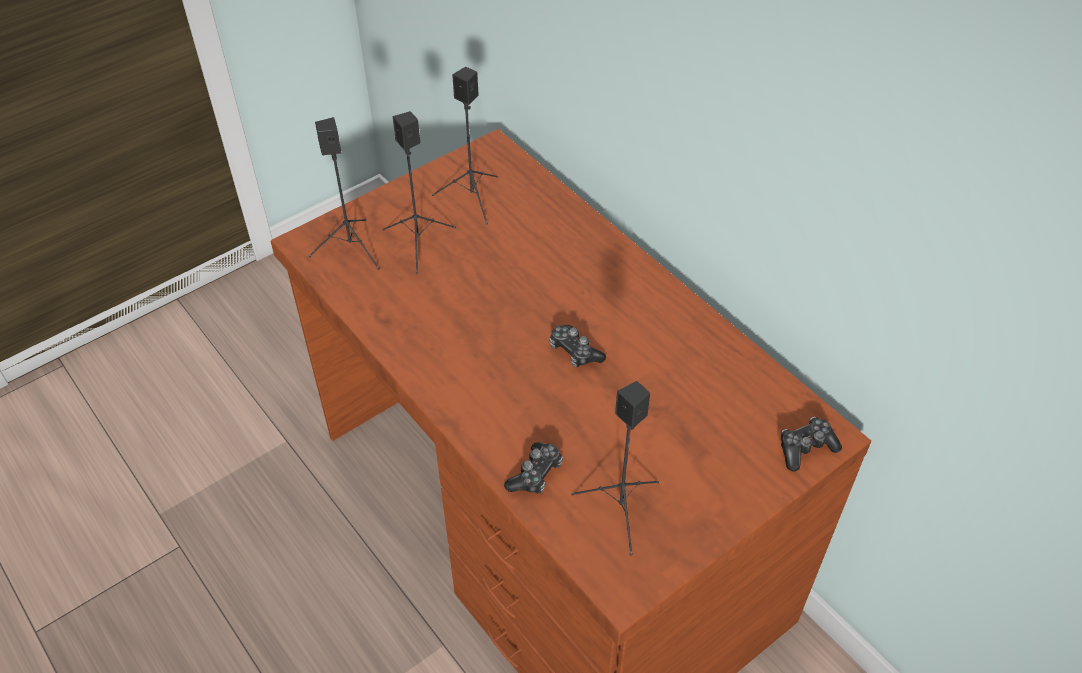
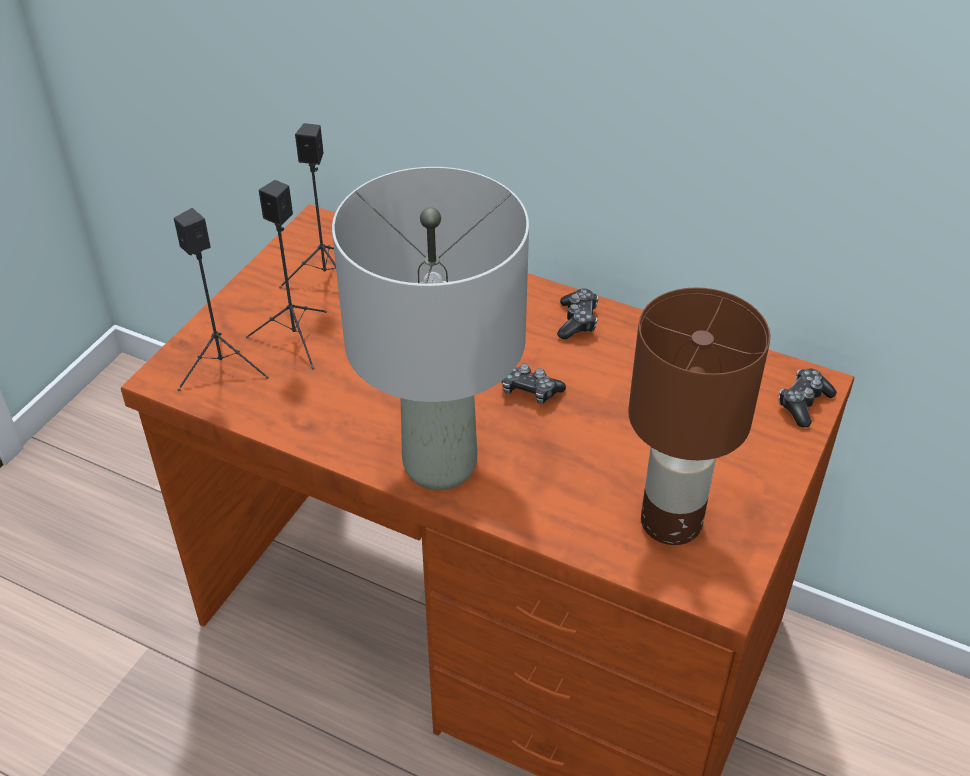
camera: 25 degrees left, 5 degrees down
game controller [504,442,563,494] -> game controller moved to [557,289,599,339]
black speaker [571,381,659,556] -> brown table lamp [628,287,770,545]
none -> grey table lamp [332,167,529,490]

